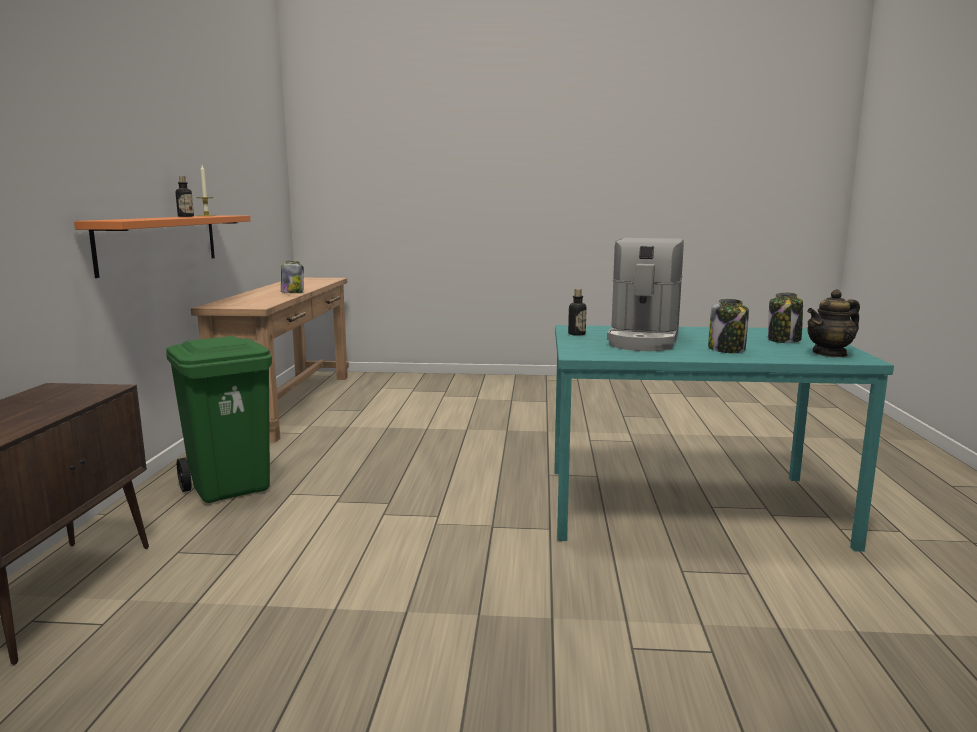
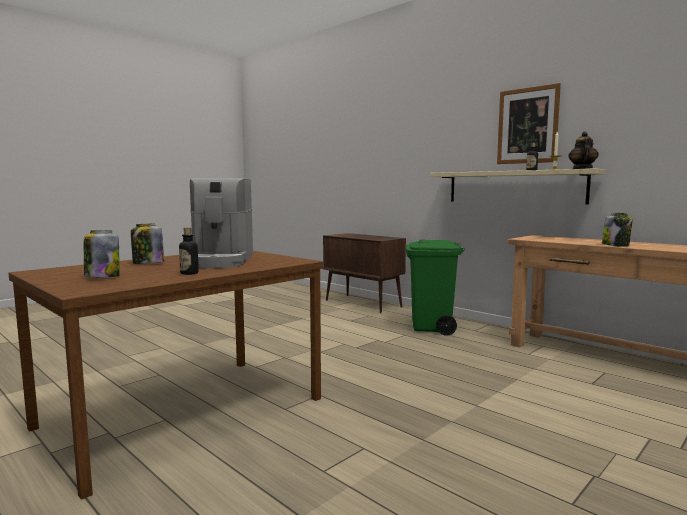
camera: 130 degrees right, 5 degrees down
orange shelf [74,215,250,278] -> beige shelf [430,169,605,205]
turquoise dining table [554,325,894,552] -> brown dining table [8,251,323,500]
bottle [568,289,587,336] -> bottle moved to [179,227,199,275]
coffee machine [607,238,684,351] -> coffee machine turned 150 degrees counterclockwise [190,178,253,269]
teapot [807,289,860,357] -> teapot moved to [568,131,599,169]
none -> picture [497,83,561,164]

